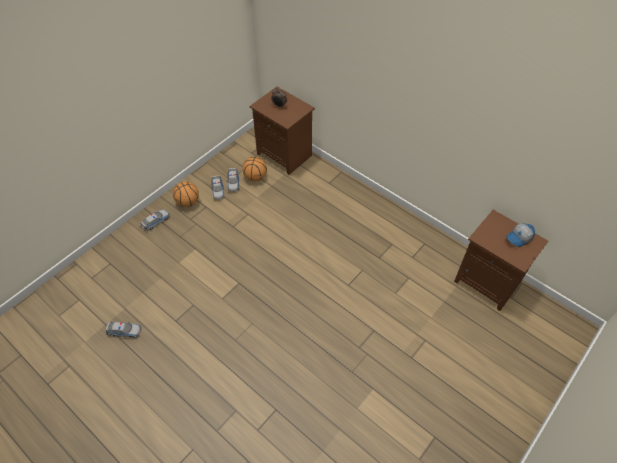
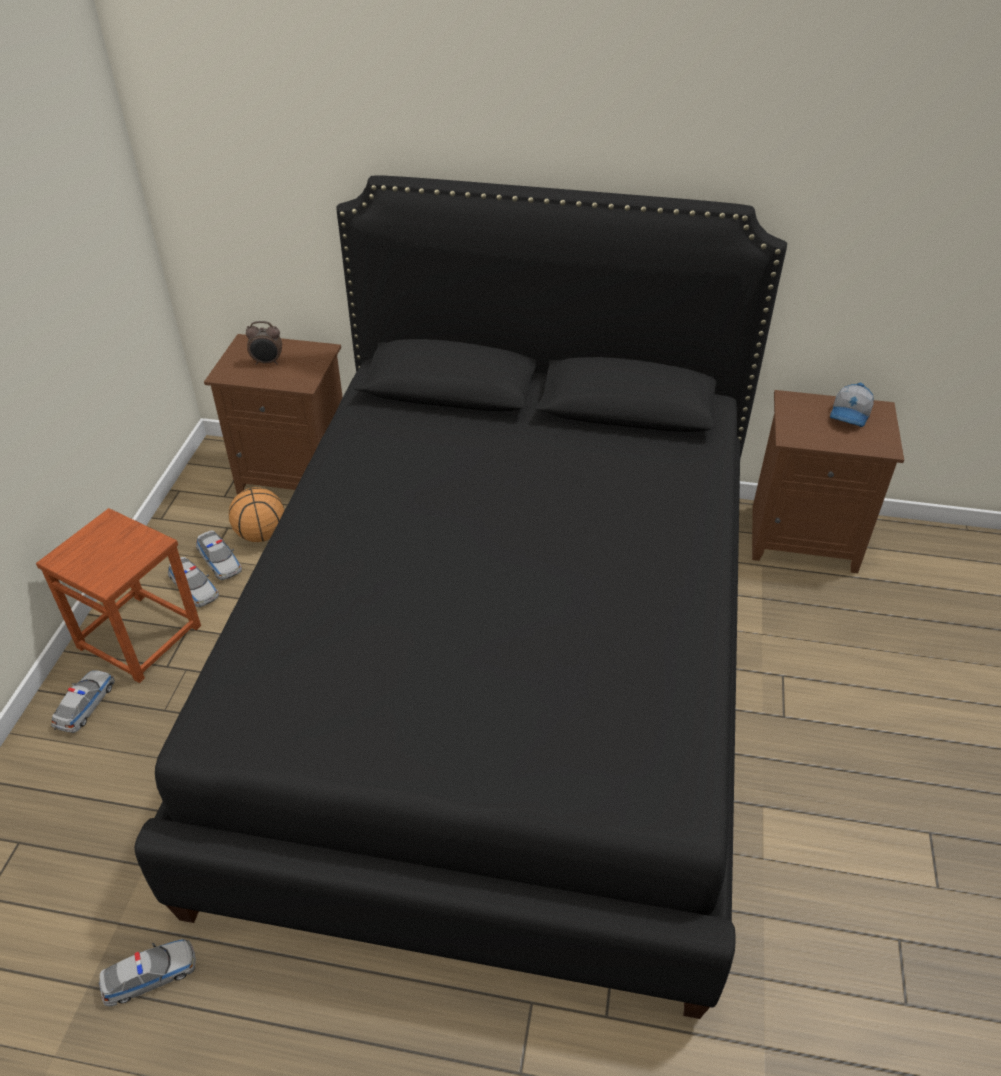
camera: 30 degrees left, 10 degrees down
basketball [173,181,199,207] -> brown stool [36,508,201,683]
none -> black bed [135,175,787,1019]

